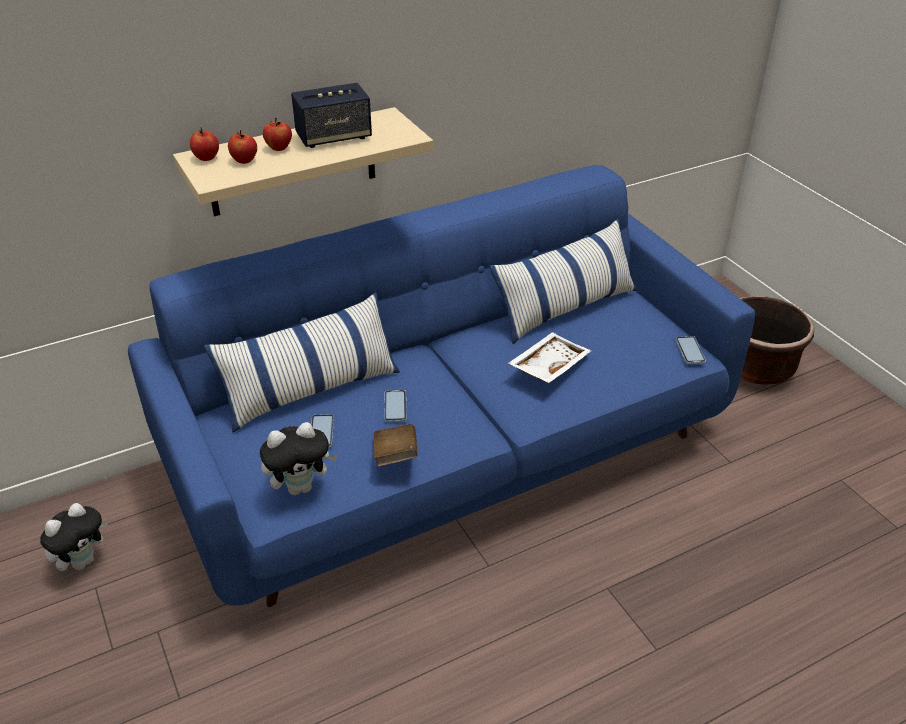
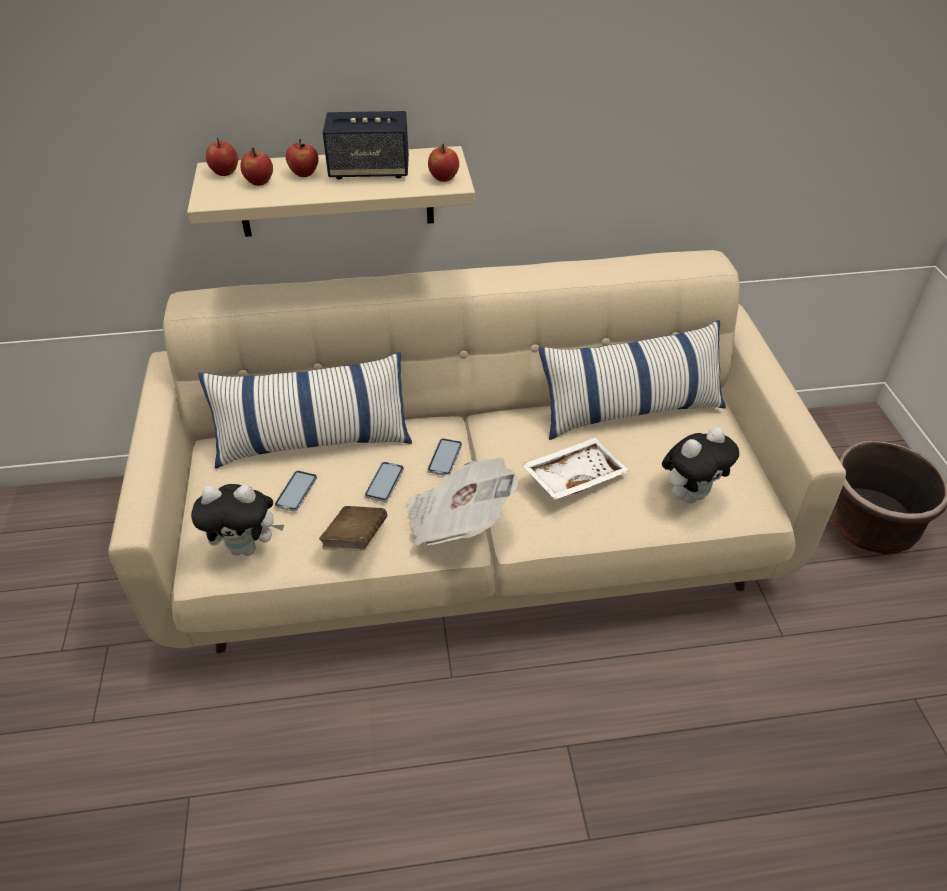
camera: 20 degrees right, 5 degrees up
plush toy [40,503,108,571] -> plush toy moved to [662,427,739,504]
blue sofa [128,165,755,607] -> beige sofa [108,250,846,653]
phone [675,336,706,364] -> phone moved to [427,438,462,475]
none -> newspaper [406,458,518,546]
none -> apple [428,143,459,182]

